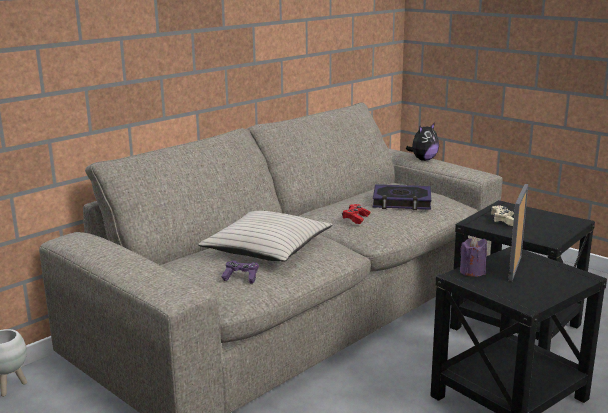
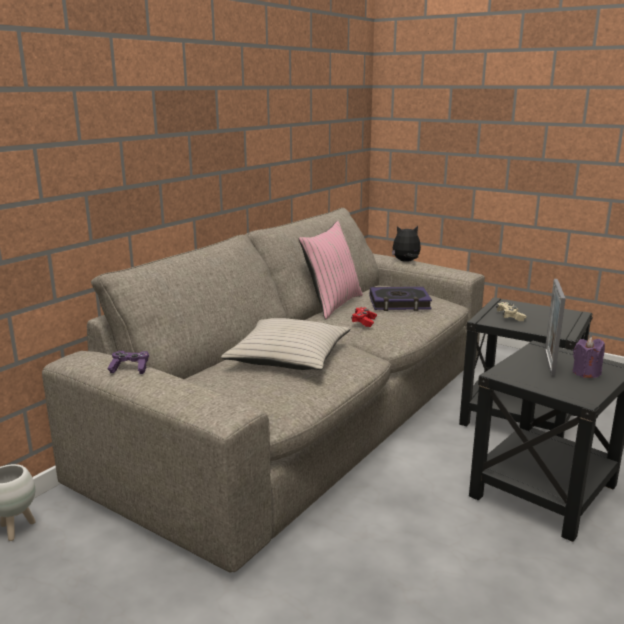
camera: 10 degrees left, 0 degrees up
purple game controller [222,261,259,284] -> purple game controller moved to [108,351,149,374]
plush toy [406,123,439,161] -> plush toy turned 135 degrees counterclockwise [392,226,421,262]
purple candle [460,236,487,276] -> purple candle moved to [573,337,605,378]
none -> pink pillow [299,221,363,319]

